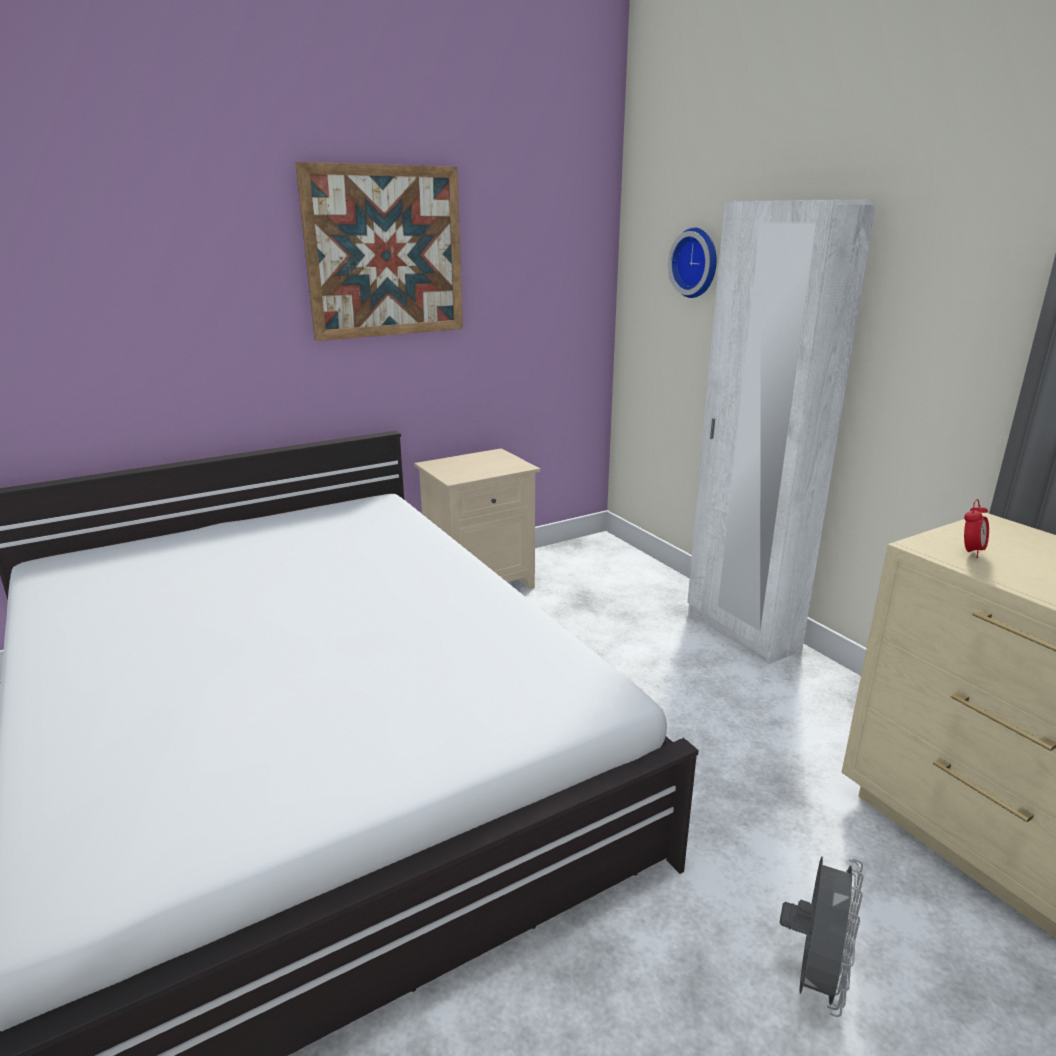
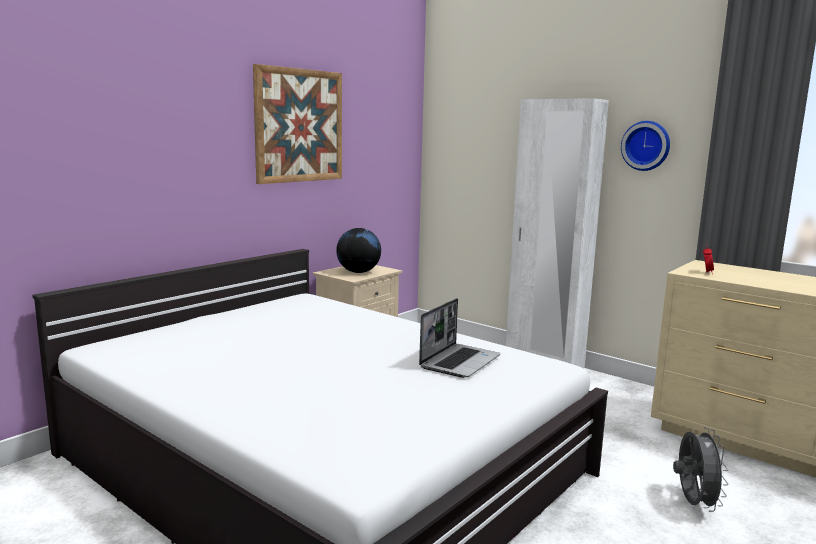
camera: 20 degrees left, 10 degrees down
wall clock [668,227,717,298] -> wall clock moved to [621,121,670,171]
none -> globe [336,228,381,273]
none -> laptop [419,298,500,378]

